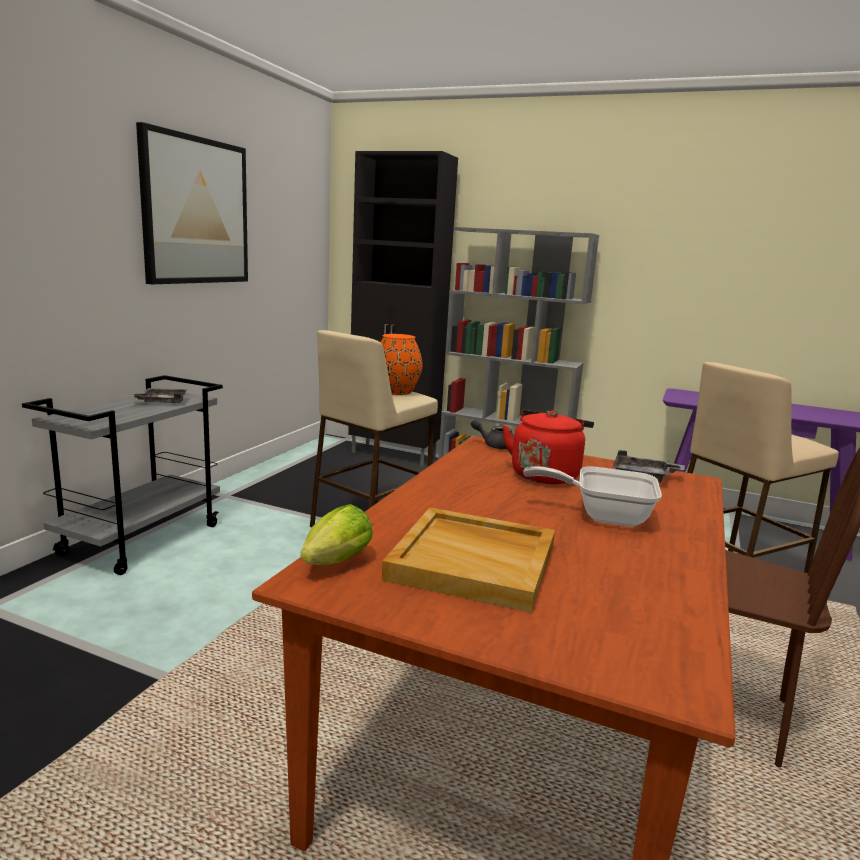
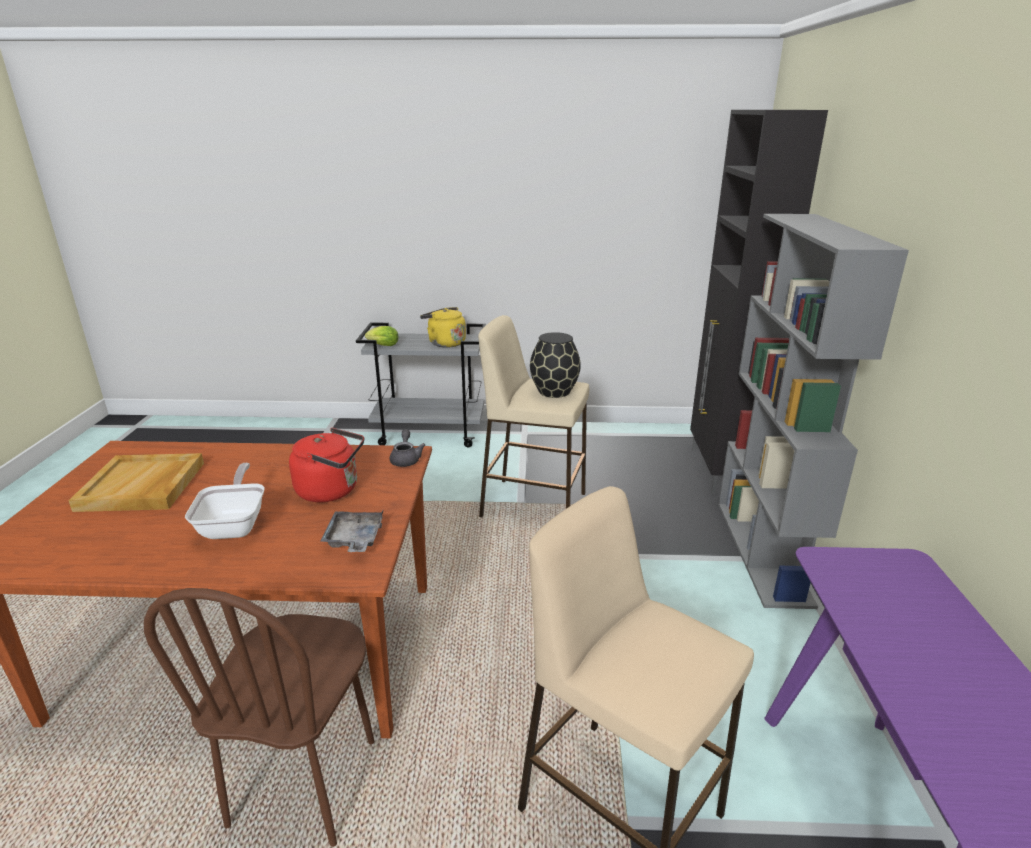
camera: 70 degrees right, 10 degrees up
grey tray [129,388,187,403] -> yellow kettle [420,307,466,348]
picture [136,122,248,284] -> none
lettuce [301,504,372,565] -> lettuce moved to [365,326,399,346]
orange vase [380,334,422,395] -> black vase [530,332,581,398]

